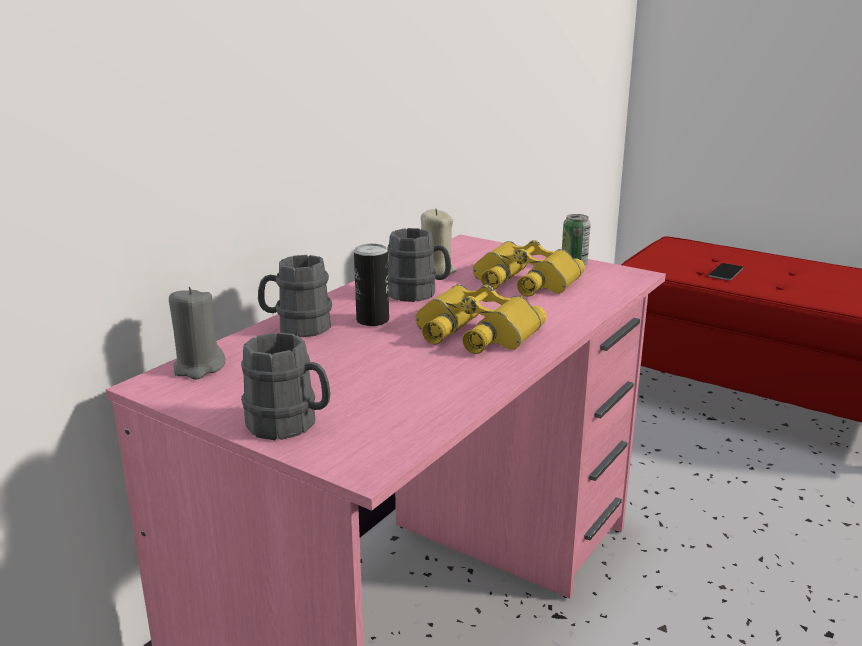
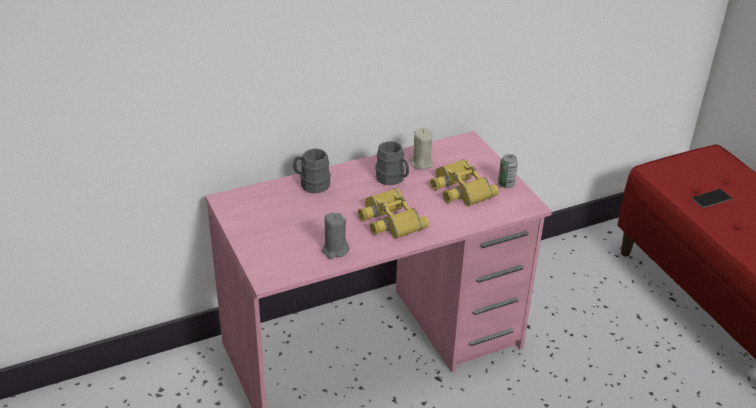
camera: 30 degrees right, 15 degrees up
grey candle [169,287,225,380] -> grey candle moved to [322,213,349,259]
grey mug [241,332,330,440] -> none
can [354,244,389,326] -> none

